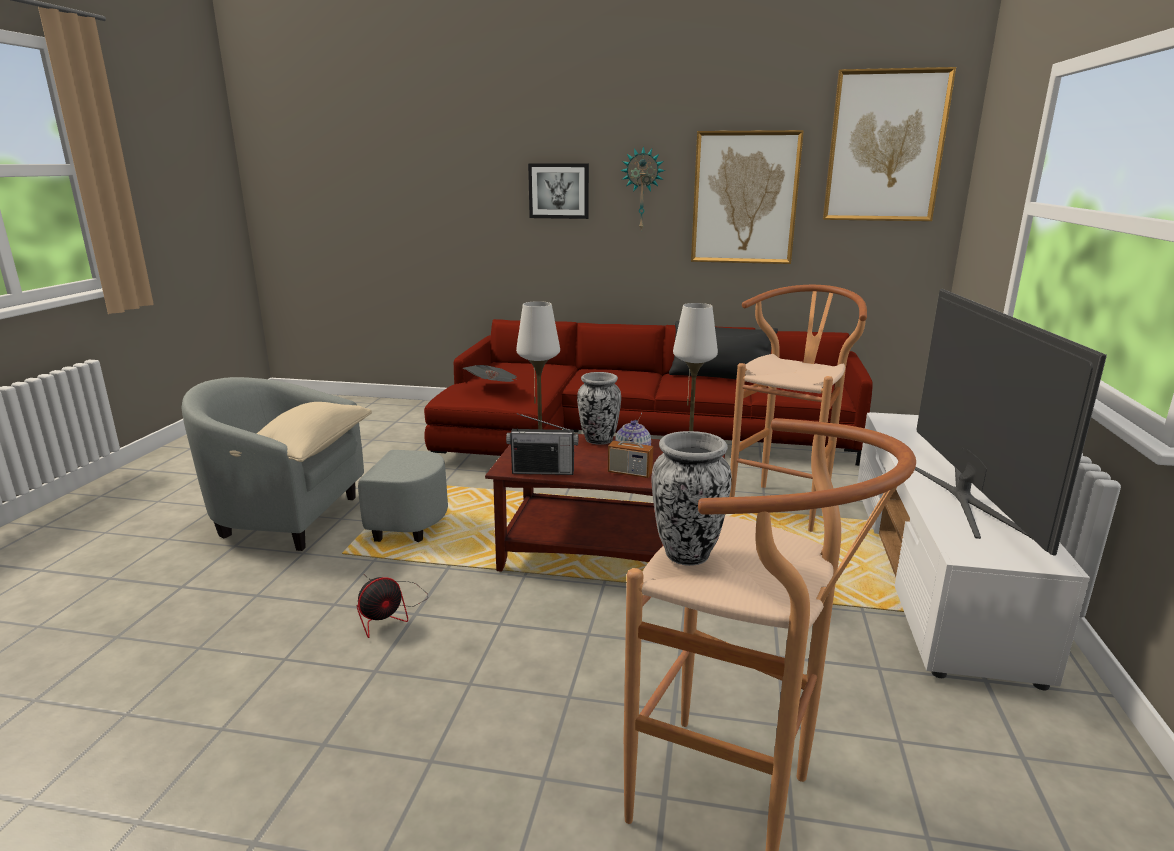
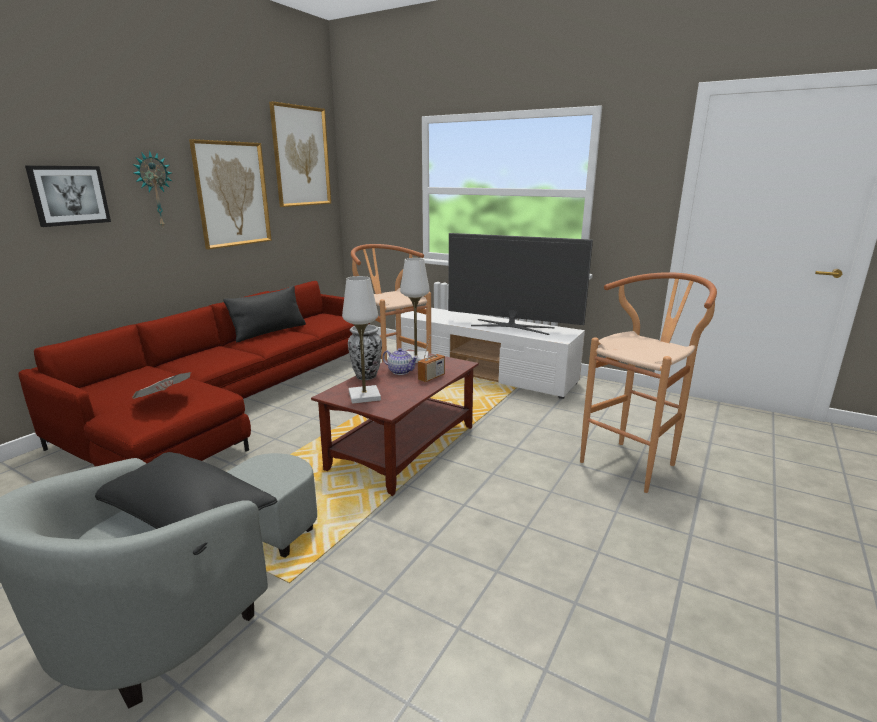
camera: 70 degrees left, 0 degrees up
beige pillow [229,402,372,462] -> black pillow [95,452,278,555]
fan [357,574,428,638] -> none
radio [506,413,578,475] -> none
vase [652,431,732,566] -> none

